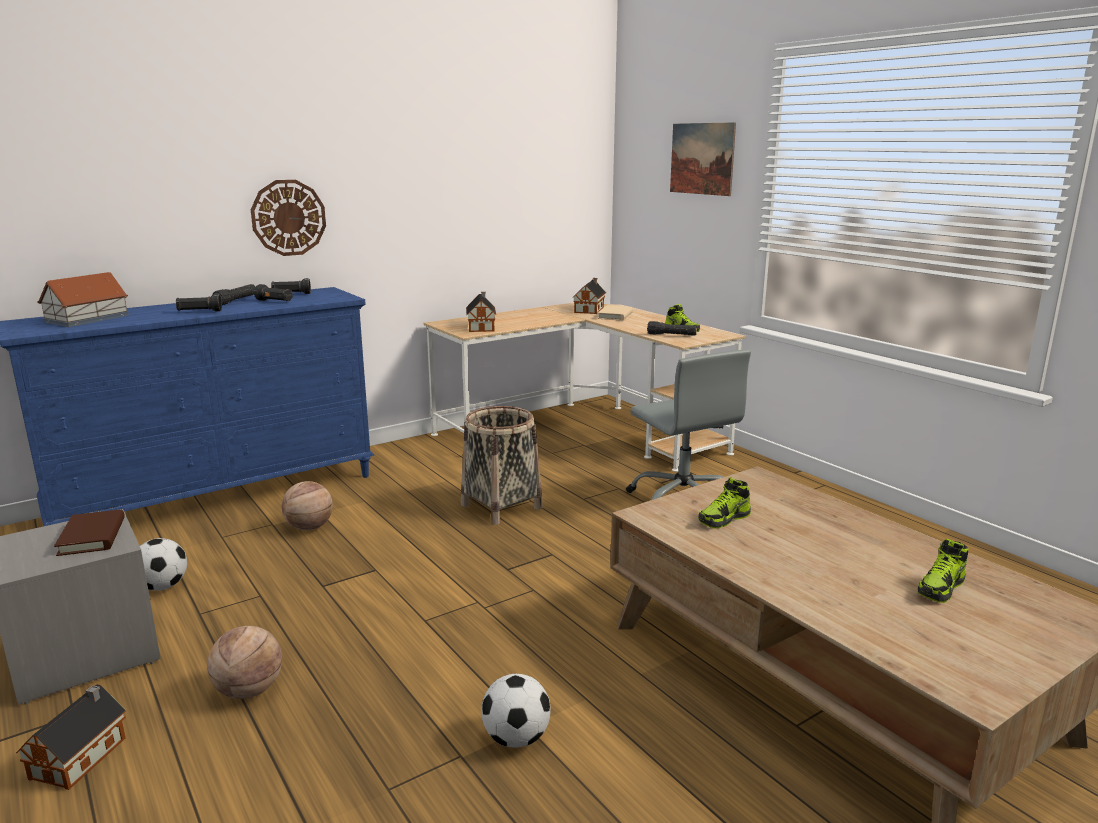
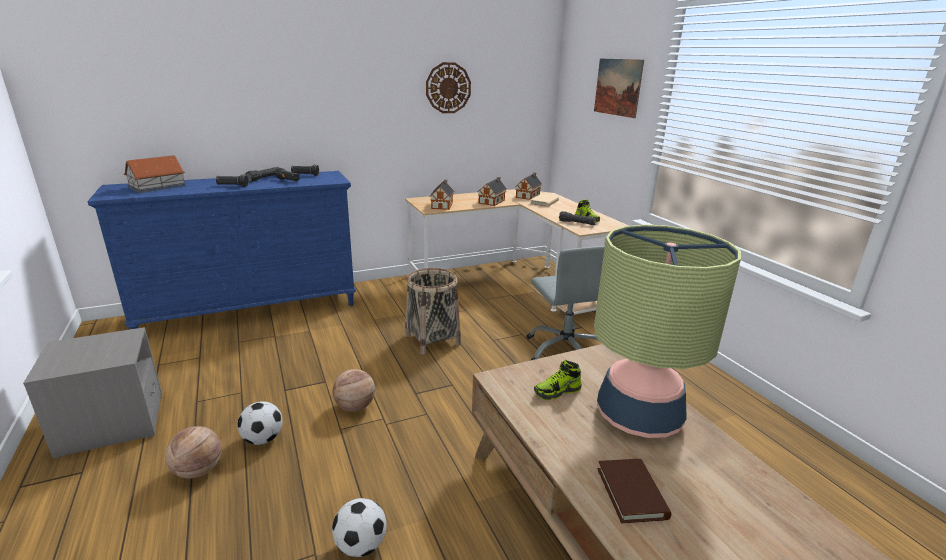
camera: 10 degrees right, 5 degrees up
toy house [16,684,126,790] -> toy house moved to [478,177,507,206]
brown book [54,510,125,556] -> brown book moved to [597,459,671,523]
football [140,538,187,591] -> football moved to [237,401,283,445]
wall clock [251,180,326,256] -> wall clock moved to [426,62,471,113]
basketball [282,481,333,531] -> basketball moved to [332,369,375,412]
shoe [918,539,968,603] -> none
none -> table lamp [594,224,741,438]

